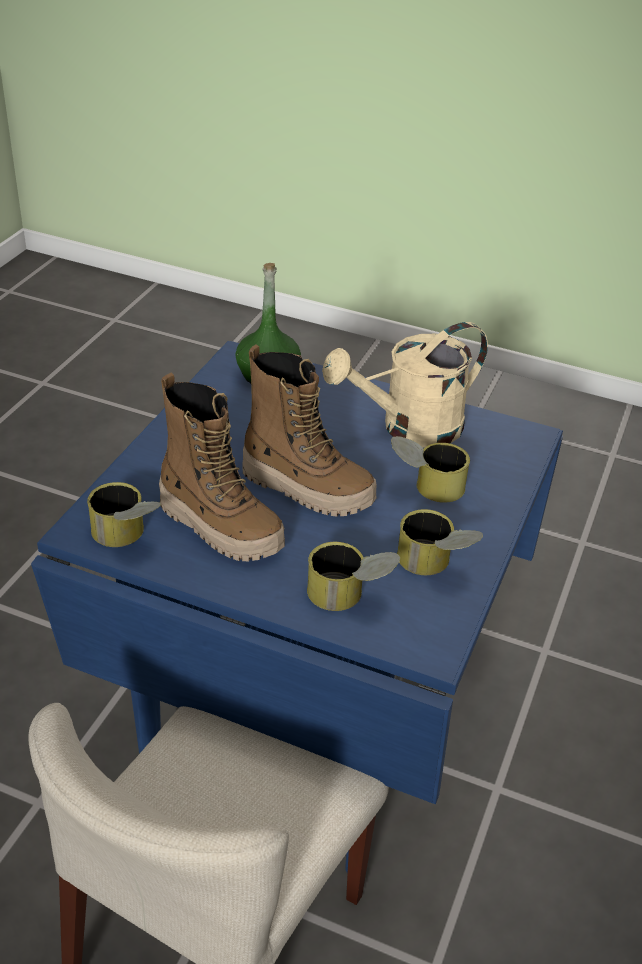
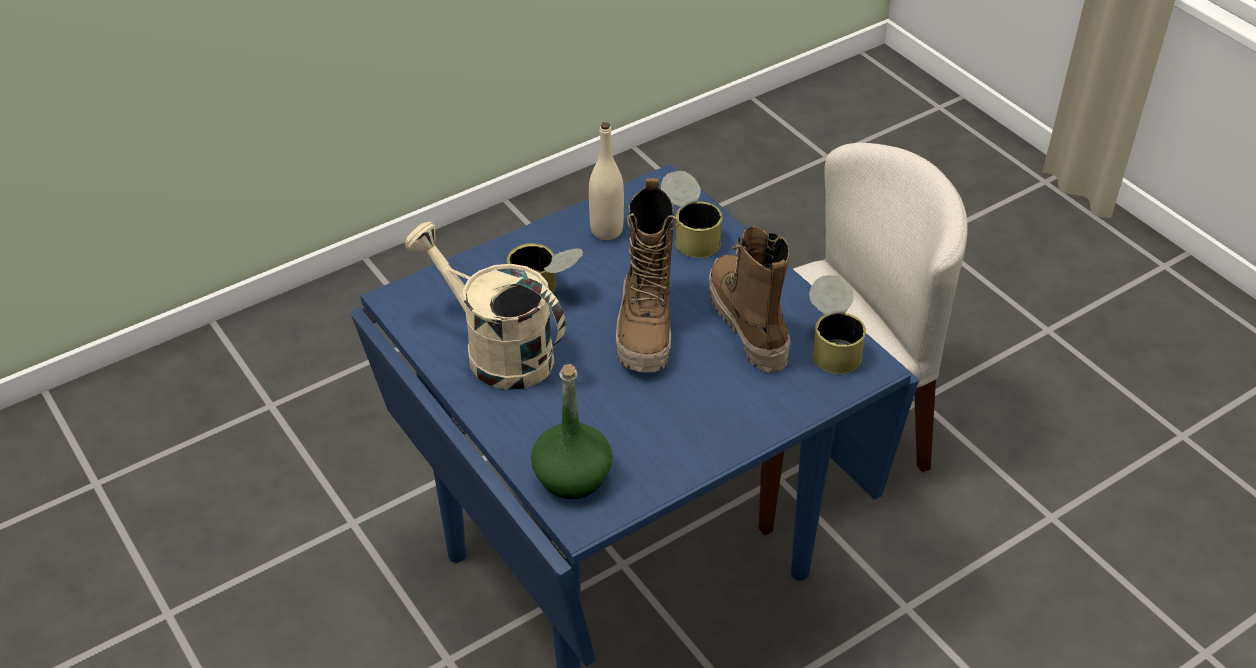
camera: 145 degrees left, 5 degrees up
boot [242,344,377,517] -> boot turned 150 degrees counterclockwise [616,178,679,372]
beige watering can [322,322,488,447] -> beige watering can turned 150 degrees counterclockwise [405,222,565,390]
can [397,509,483,575] -> beige bottle [589,122,624,240]

